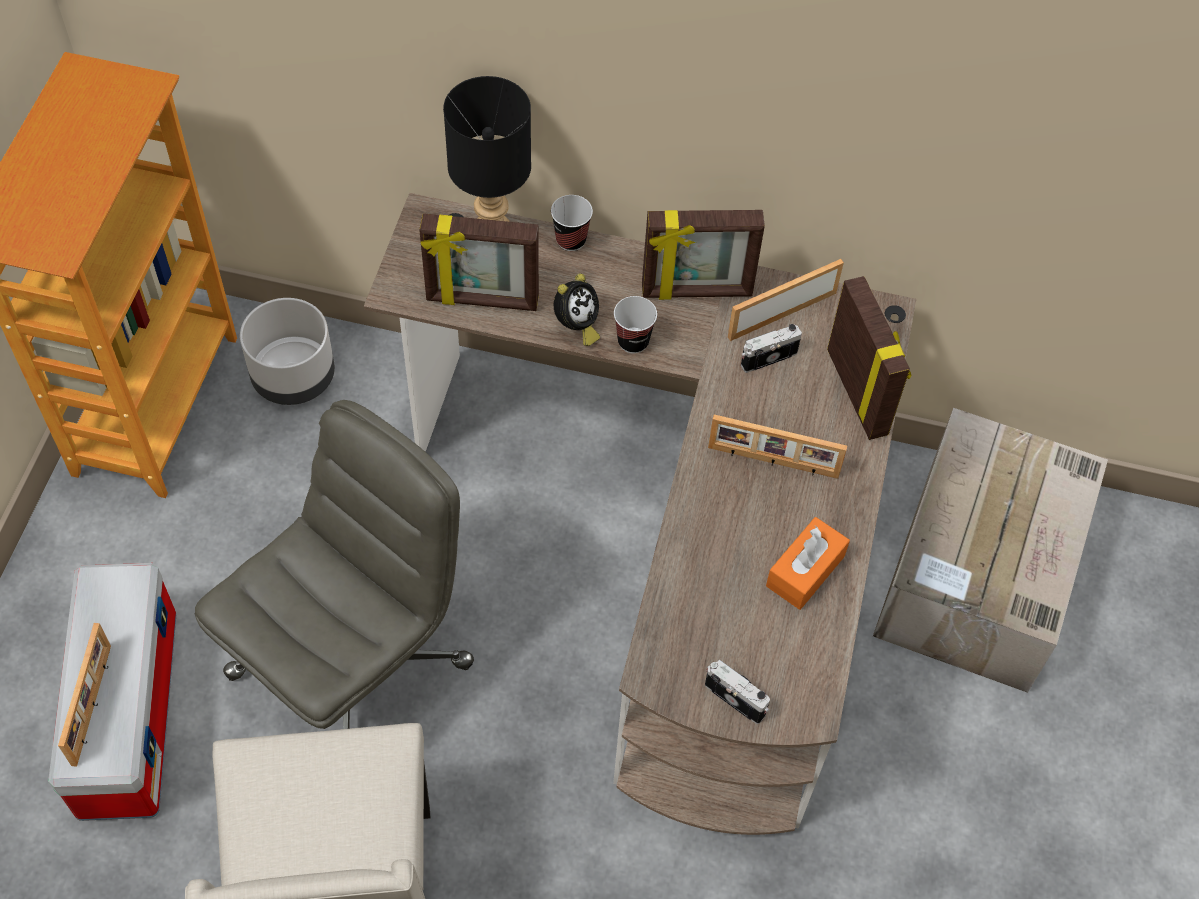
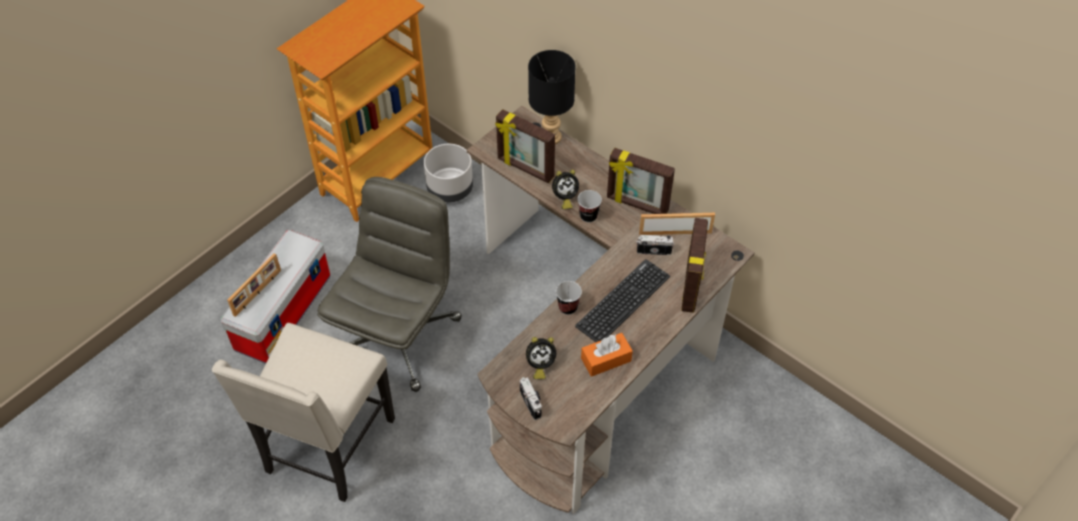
camera: 30 degrees right, 5 degrees down
grey office chair [194,400,474,729] -> grey office chair turned 45 degrees counterclockwise [317,177,462,392]
cup [551,195,593,251] -> cup moved to [556,281,582,315]
picture frame [708,414,847,479] -> keyboard [575,259,670,342]
cardboard box [873,408,1108,693] -> none
none -> alarm clock [526,337,556,379]

